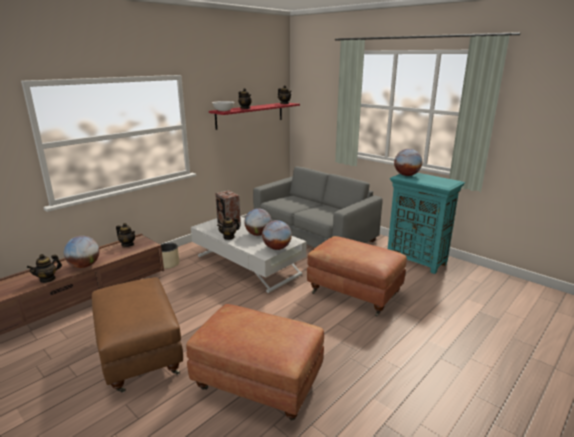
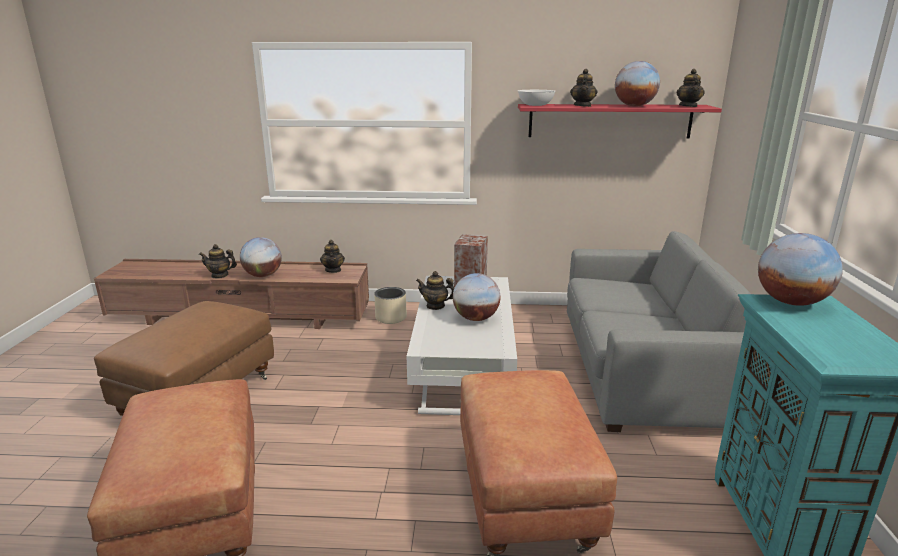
camera: 50 degrees right, 0 degrees up
globe [262,220,292,250] -> globe moved to [615,61,660,106]

